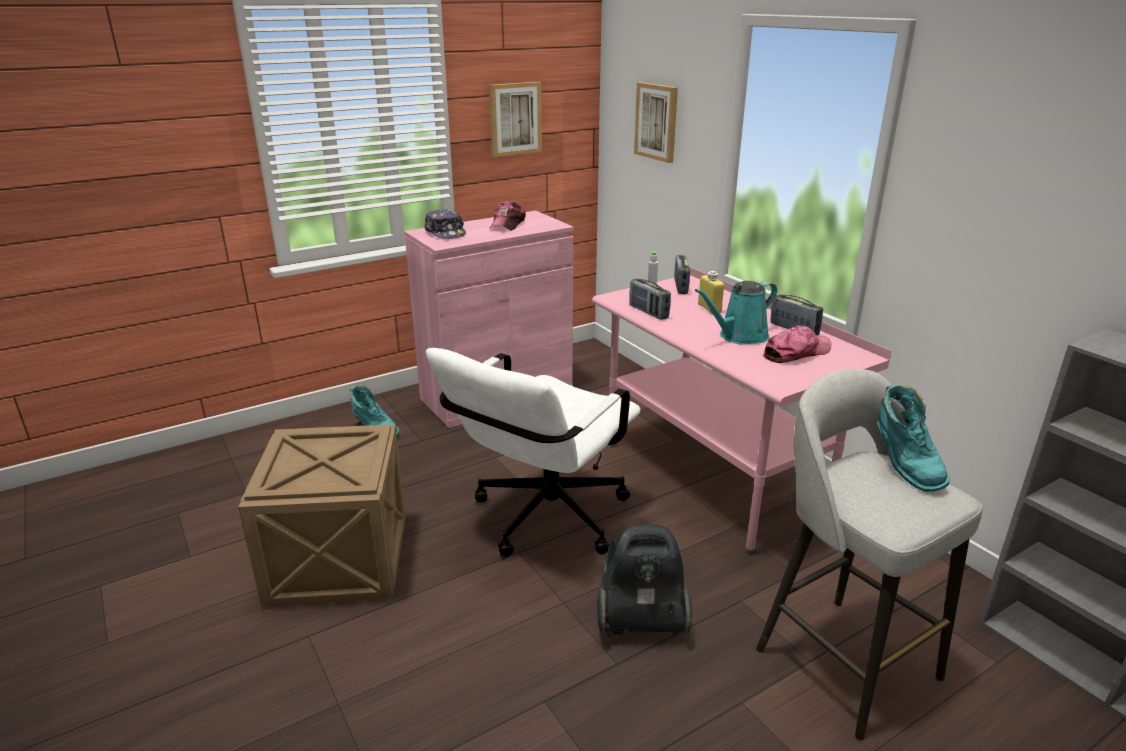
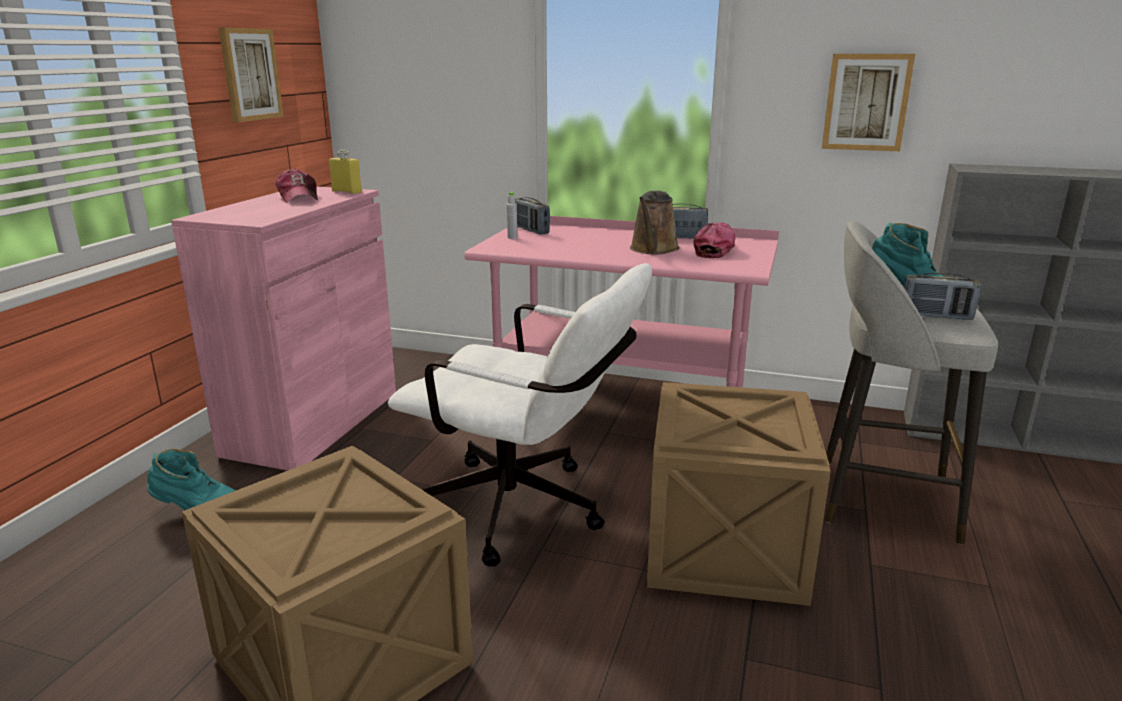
camera: 40 degrees left, 5 degrees down
cap [424,209,466,239] -> none
white office chair [426,348,641,557] -> white office chair turned 60 degrees counterclockwise [388,263,652,567]
vacuum cleaner [597,524,692,636] -> crate [647,382,831,606]
radio [629,278,671,320] -> radio moved to [904,273,981,320]
picture [634,82,678,163] -> picture moved to [822,54,915,151]
turquoise watering can [695,281,777,344] -> brown watering can [630,191,680,254]
yellow bottle [698,271,724,314] -> yellow bottle moved to [329,150,362,194]

